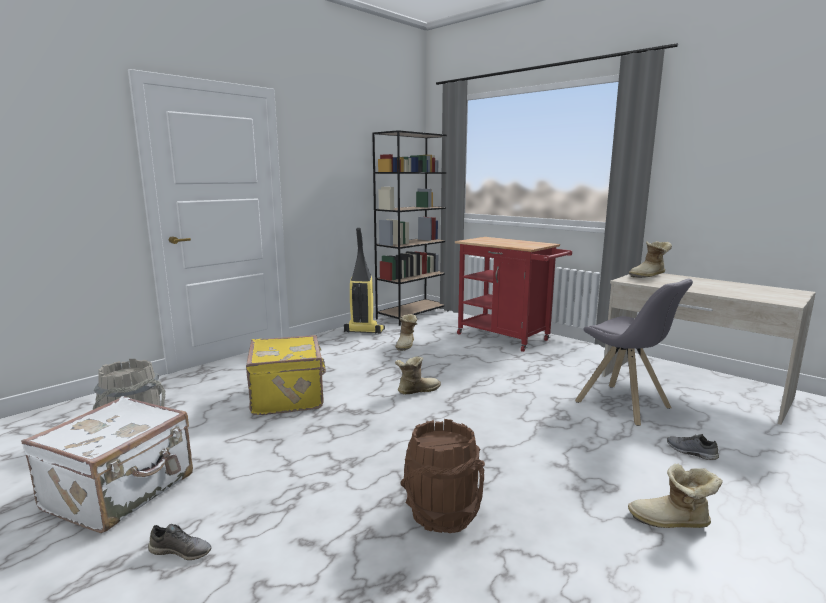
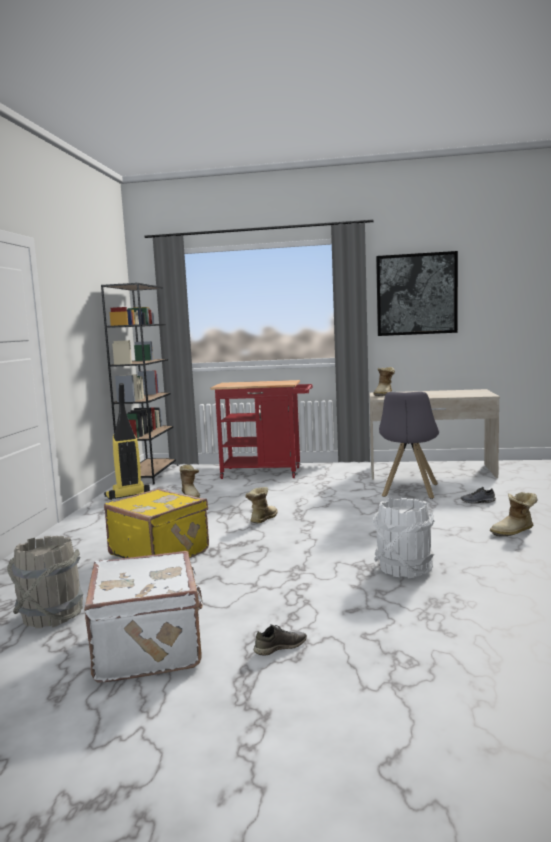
camera: 35 degrees left, 5 degrees down
brown bucket [400,419,485,533] -> white bucket [372,498,435,579]
grey chair [575,279,693,426] -> grey chair turned 90 degrees clockwise [379,391,439,499]
none -> picture [376,251,458,336]

